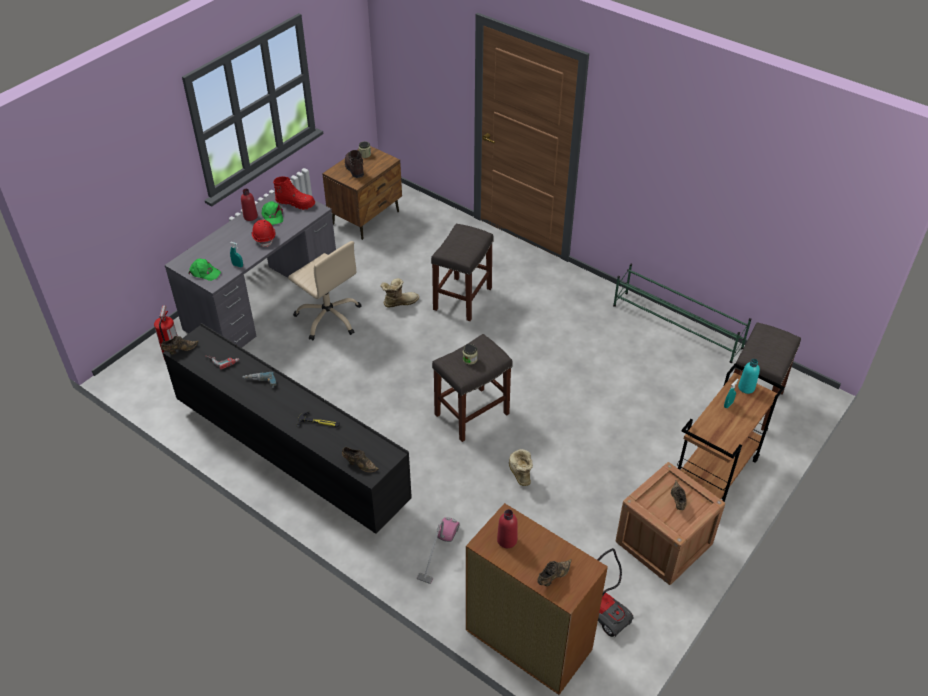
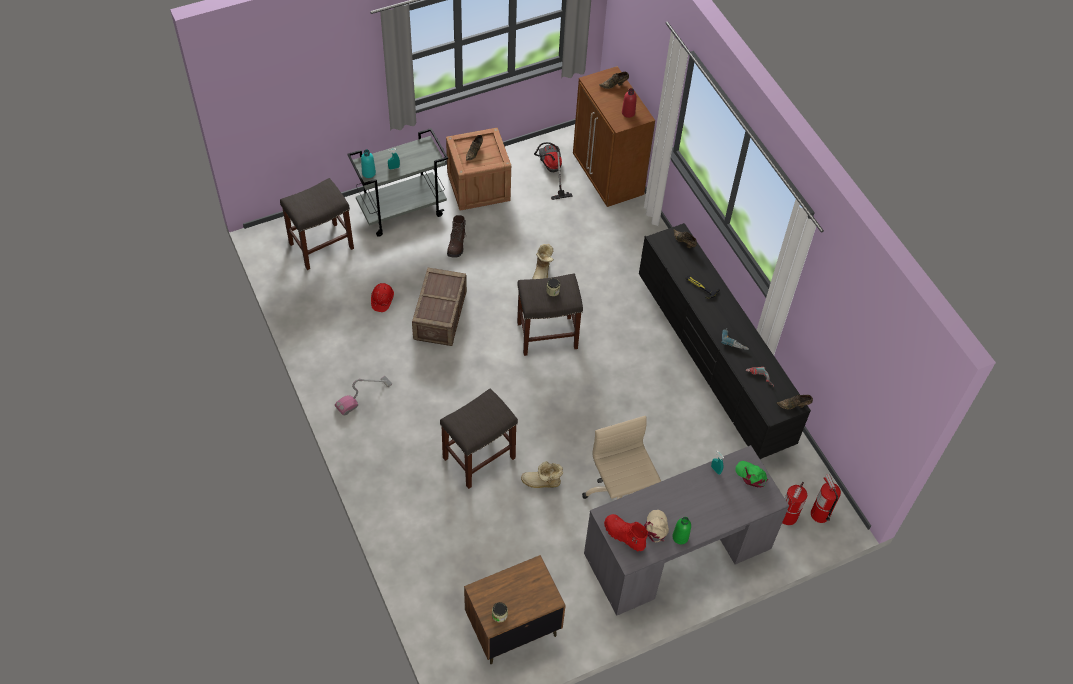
camera: 155 degrees left, 10 degrees up
red bottle [241,189,258,221] -> green bottle [672,517,691,544]
red hard hat [252,220,275,247] -> red hard hat moved to [371,283,394,312]
green cap [262,201,283,225] -> beige cap [644,510,669,543]
brown boot [345,150,364,178] -> brown boot moved to [447,215,467,258]
vacuum cleaner [417,517,460,584] -> vacuum cleaner moved to [335,376,392,416]
green shoe rack [613,263,751,363] -> none
brown cart [677,363,785,502] -> grey cart [347,128,448,237]
none -> crate [412,268,467,346]
none -> fire extinguisher [811,474,841,523]

